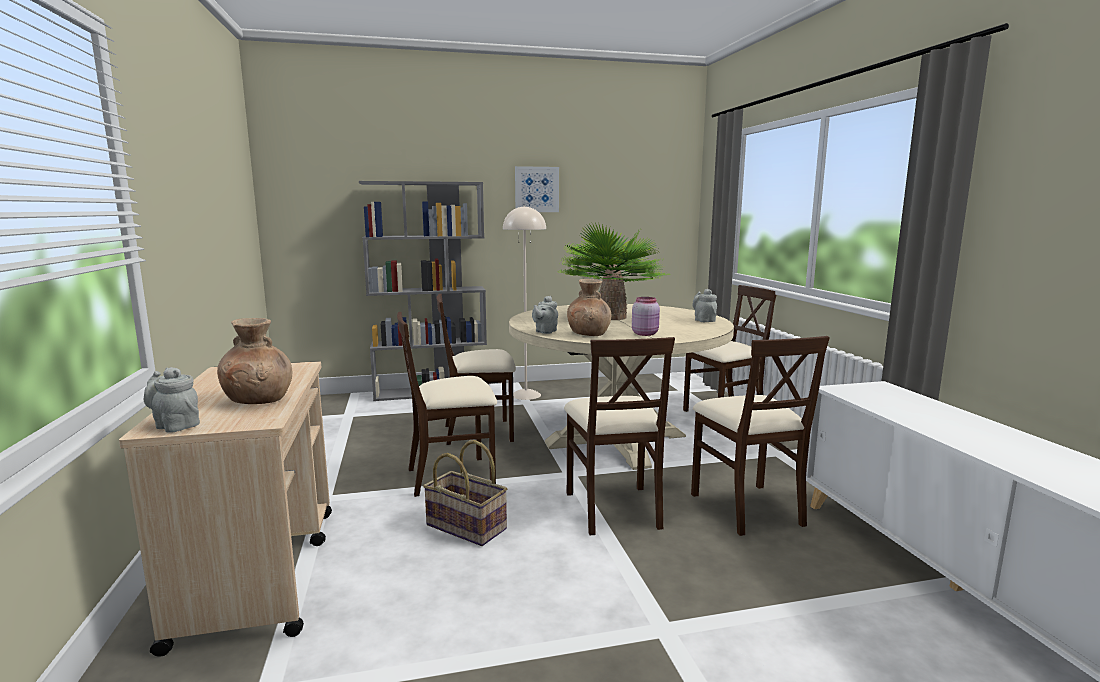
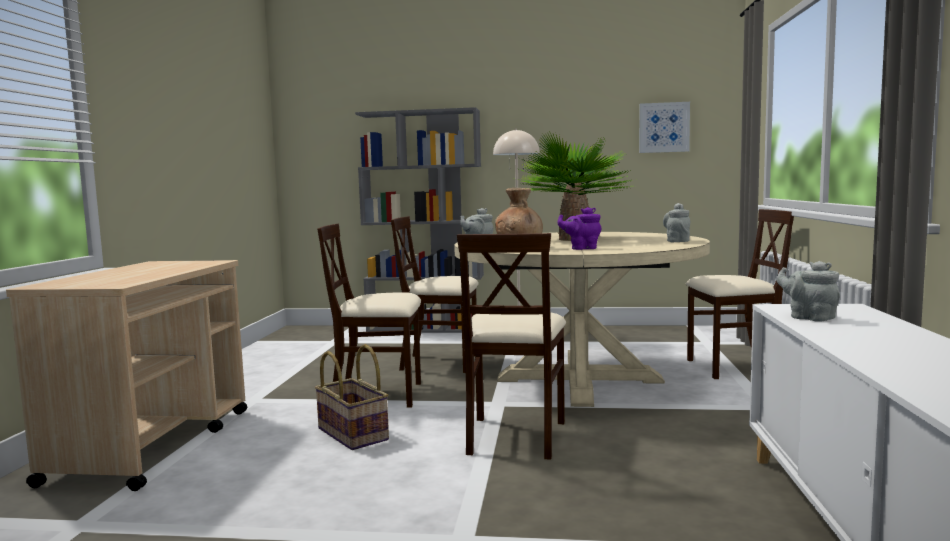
camera: 20 degrees right, 5 degrees down
grey teapot [144,367,200,433] -> grey teapot moved to [776,261,840,322]
brown vase [217,318,293,404] -> none
picture [515,166,559,212] -> picture moved to [639,102,690,153]
pink jar [632,297,660,336] -> purple teapot [557,207,601,250]
beige chair [691,336,830,536] -> none

